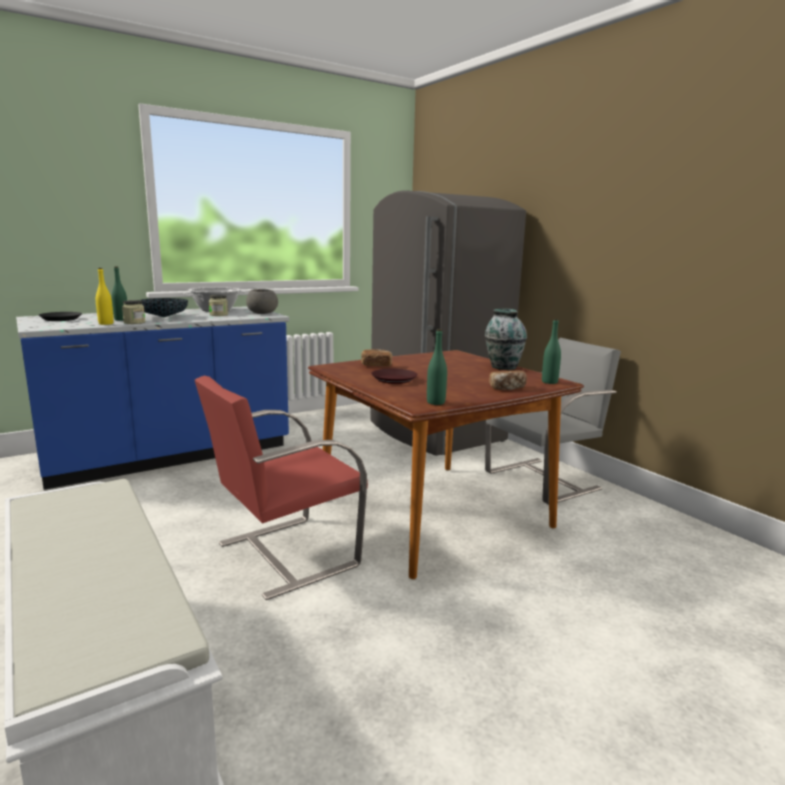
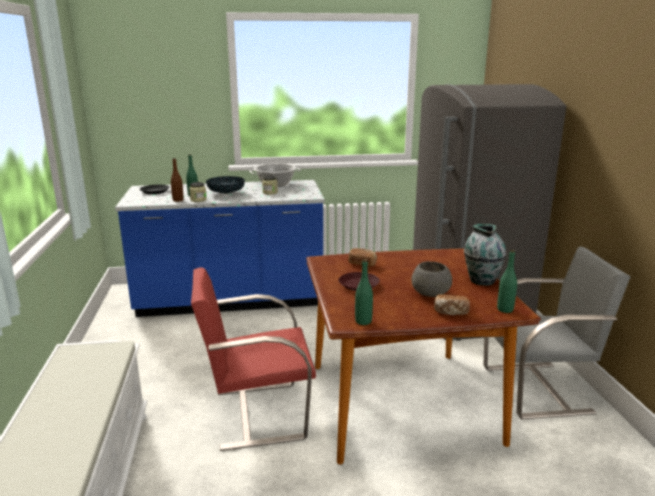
camera: 25 degrees right, 5 degrees up
yellow bottle [96,268,114,325] -> brown bottle [171,158,184,202]
grey bowl [246,289,278,314] -> grey bowl moved to [412,261,452,297]

